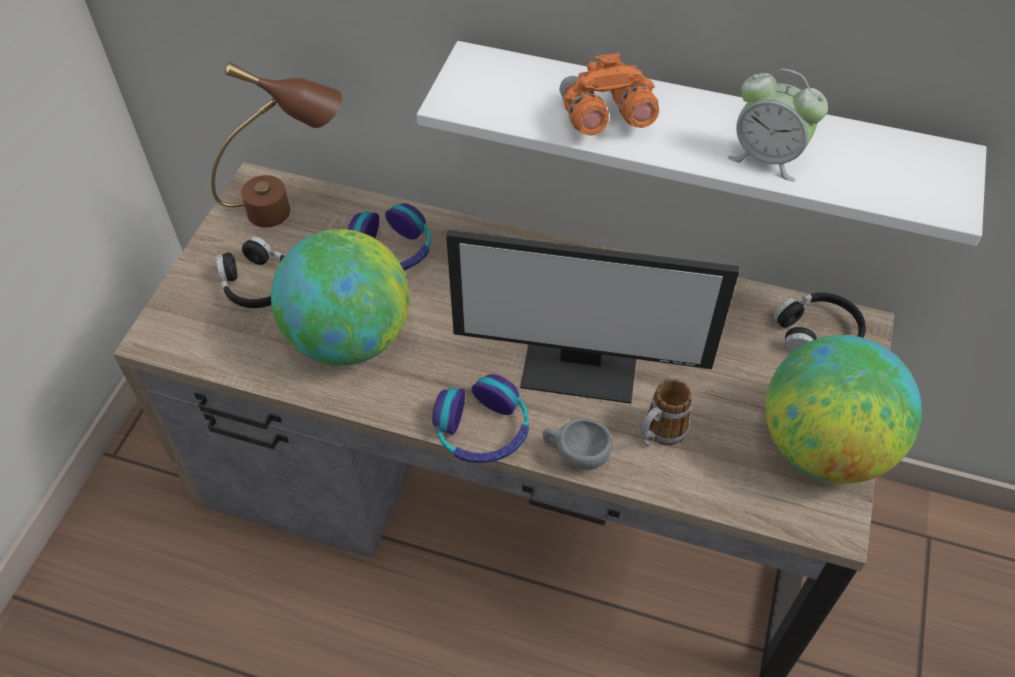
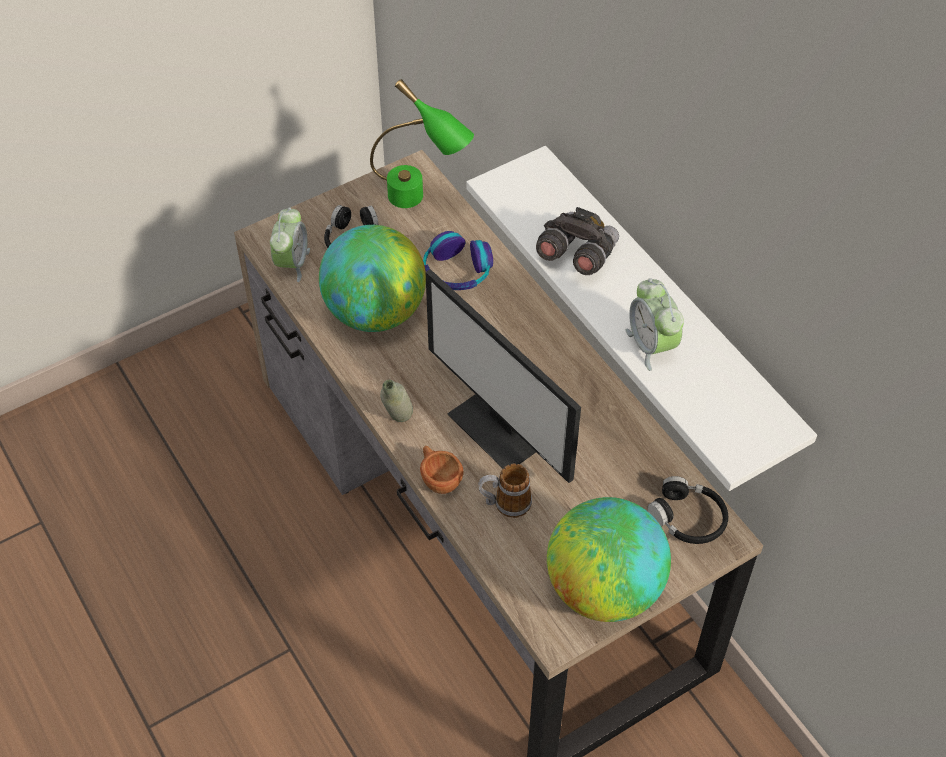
camera: 40 degrees right, 0 degrees up
brown table lamp [211,62,342,228] -> green table lamp [370,79,474,208]
headphones [432,374,529,463] -> grey bottle [380,380,413,422]
grey cup [543,418,612,470] -> brown cup [420,446,464,494]
orange binoculars [559,53,659,136] -> grey binoculars [536,207,619,275]
none -> alarm clock [270,207,310,282]

